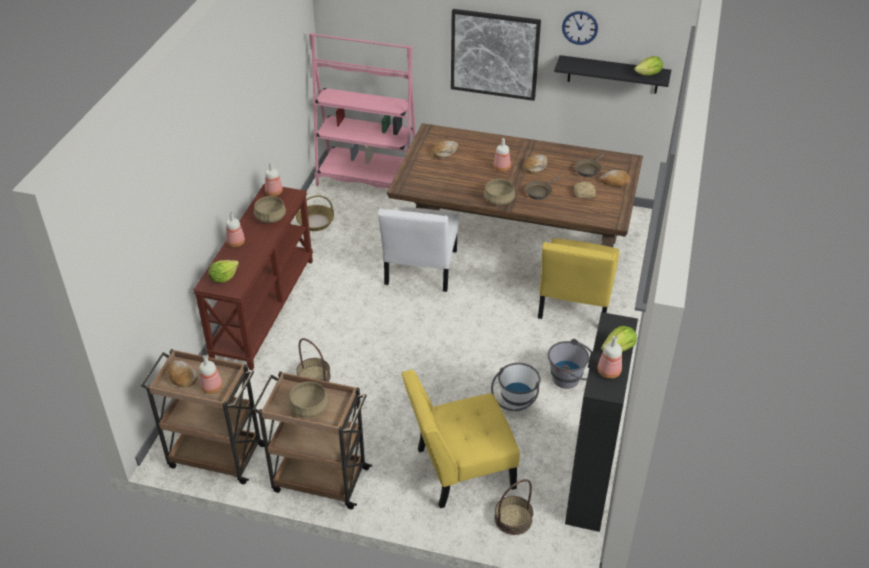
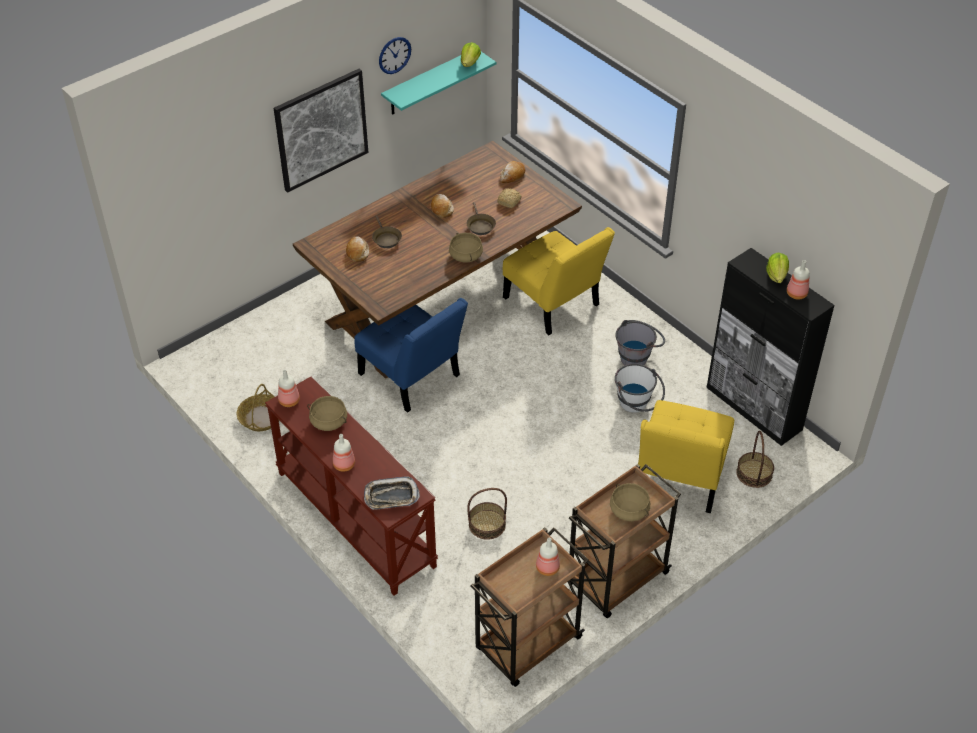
camera: 55 degrees left, 5 degrees up
bread [168,360,197,388] -> none
lettuce [209,260,239,283] -> tray [364,476,420,510]
pink bookcase [309,33,416,188] -> none
white chair [378,207,459,292] -> blue chair [354,298,468,413]
bottle [494,138,511,172] -> none
black shelf [554,55,671,93] -> turquoise shelf [381,52,496,115]
brown frying pan [575,154,604,177] -> brown frying pan moved to [372,216,402,248]

